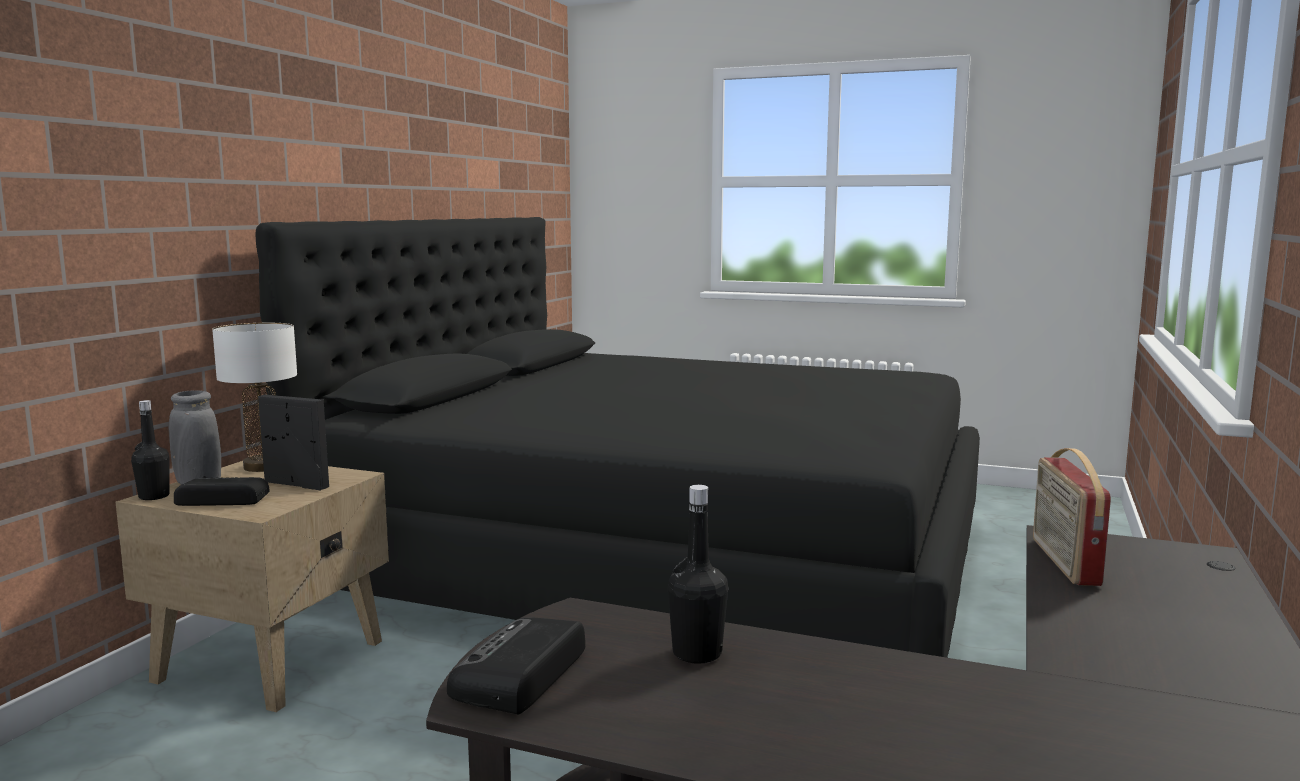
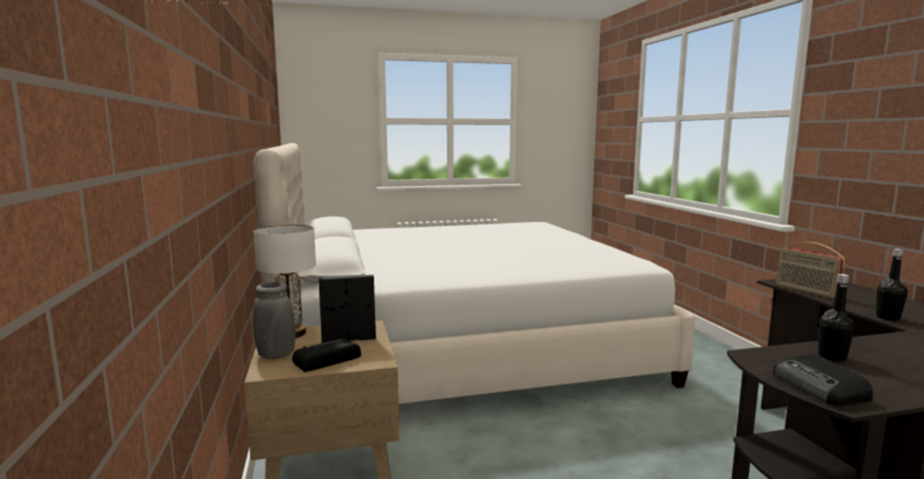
camera: 35 degrees left, 0 degrees up
black bottle [131,400,170,500] -> black bottle moved to [876,249,908,321]
black bed [255,217,980,658] -> white bed [253,143,695,404]

